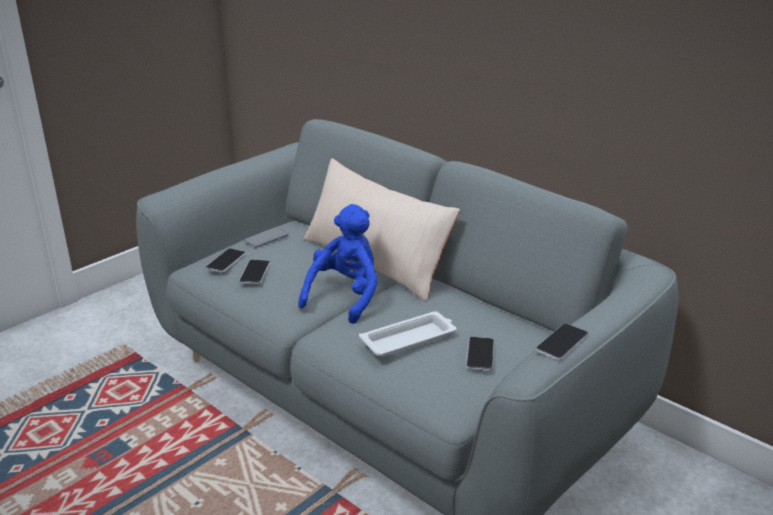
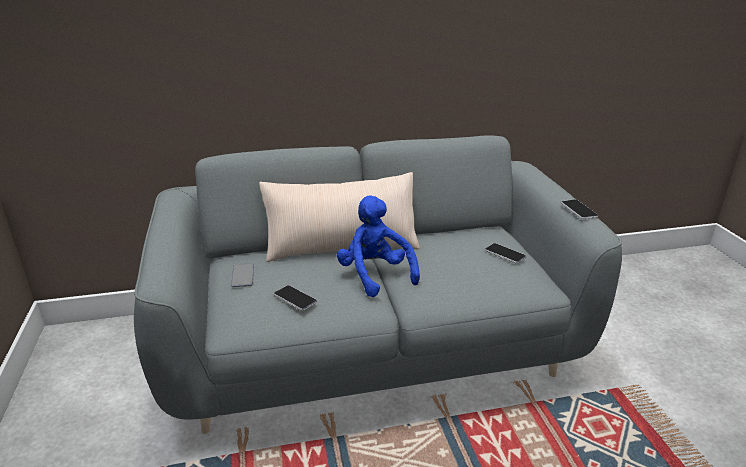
camera: 55 degrees left, 0 degrees up
phone [206,249,246,273] -> none
white tray [359,311,457,357] -> none

